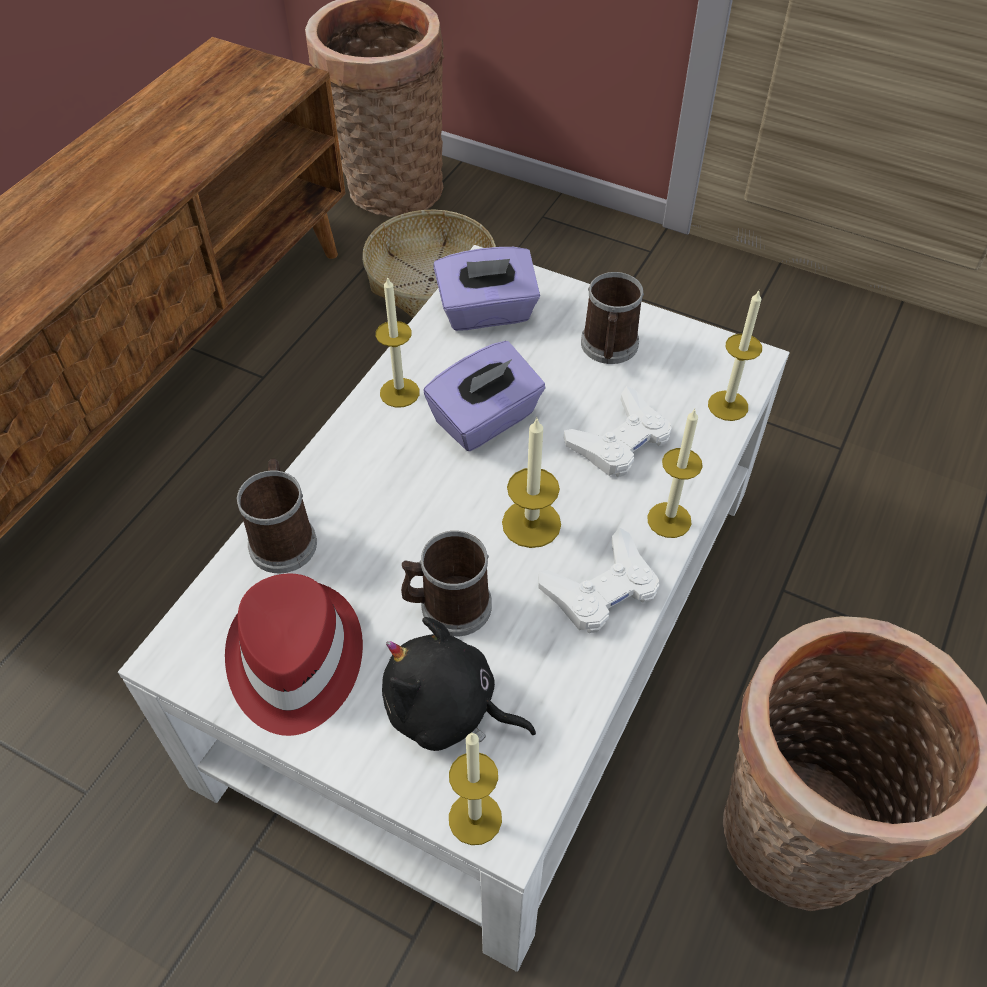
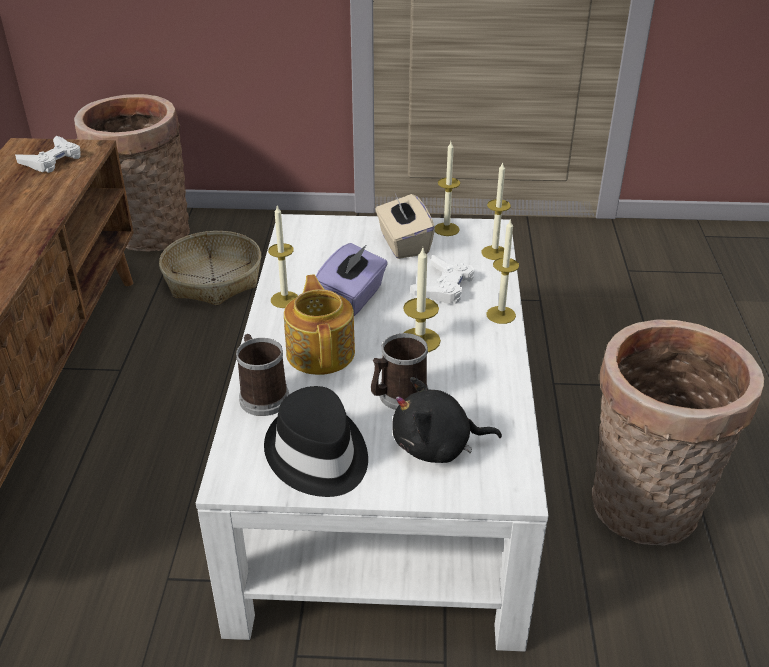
camera: 25 degrees left, 15 degrees down
red hat [225,573,363,736] -> black hat [264,386,368,497]
purple tissue box [433,247,540,331] -> none
candle [449,732,502,845] -> candle moved to [435,142,460,236]
white game controller [538,528,660,633] -> white game controller moved to [15,136,81,173]
mug [581,272,644,364] -> beige tissue box [375,194,435,259]
none -> teapot [284,274,355,375]

